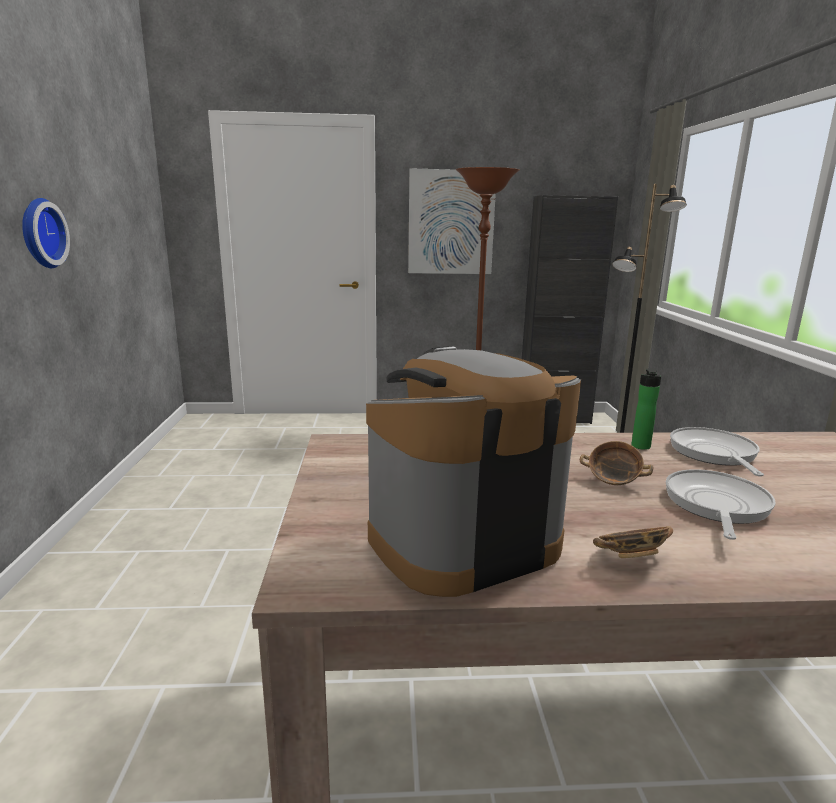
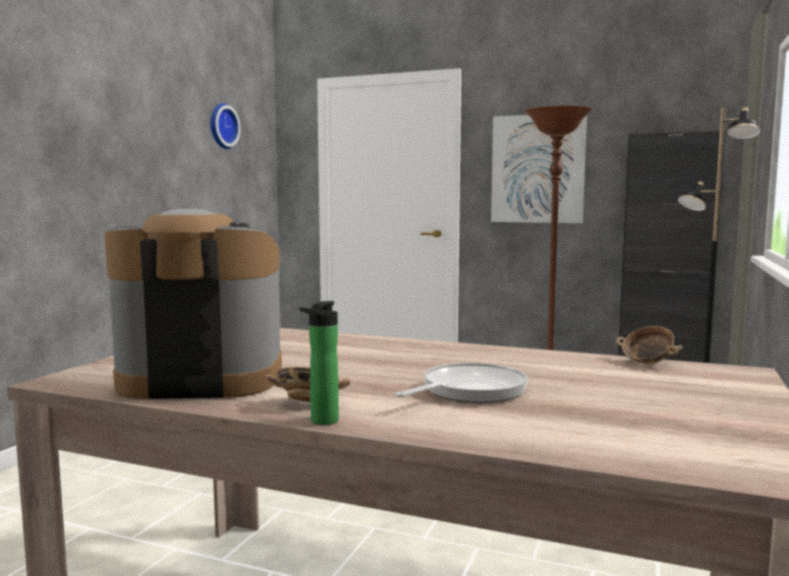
camera: 25 degrees right, 10 degrees down
wall clock [22,198,70,268] -> wall clock moved to [210,103,241,149]
bowl [580,441,654,485] -> bowl moved to [616,326,682,364]
bottle [631,368,661,450] -> bottle moved to [299,301,339,425]
frying pan [670,427,764,476] -> none

